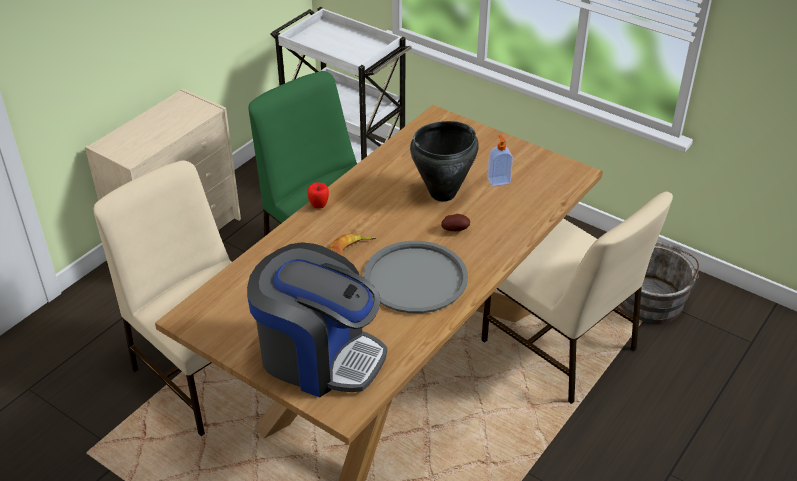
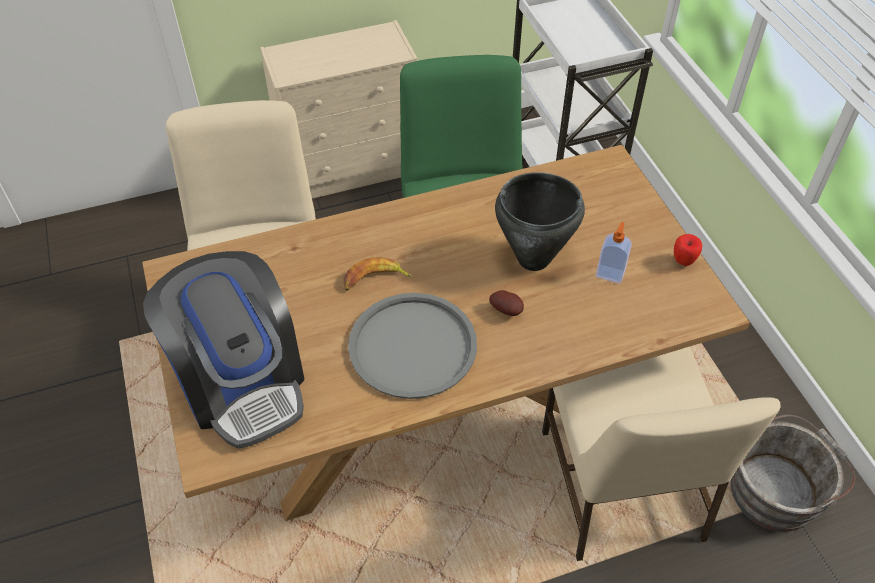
camera: 35 degrees right, 10 degrees up
apple [307,182,329,209] -> apple moved to [674,234,702,266]

